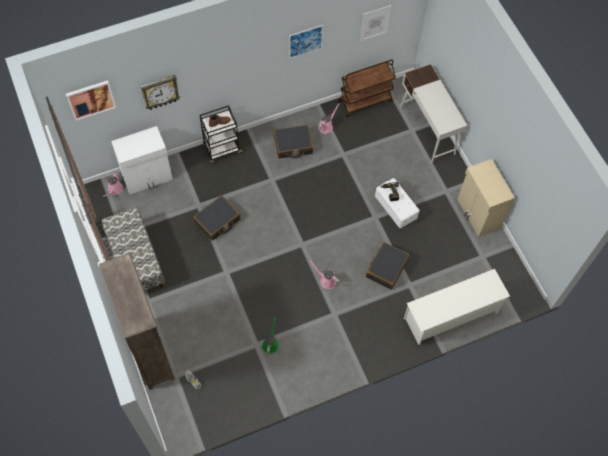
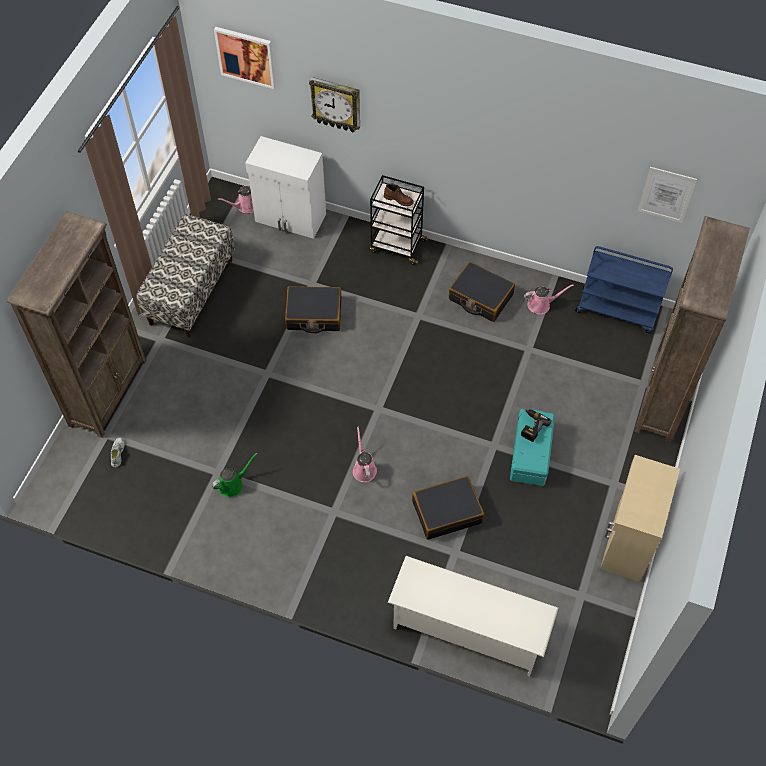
camera: 45 degrees right, 5 degrees down
picture [289,25,323,59] -> none
brown cart [338,59,396,117] -> blue cart [575,246,673,333]
white storage box [375,178,420,228] -> turquoise storage box [510,409,555,486]
white desk [400,64,467,163] -> brown bookcase [634,216,750,443]

